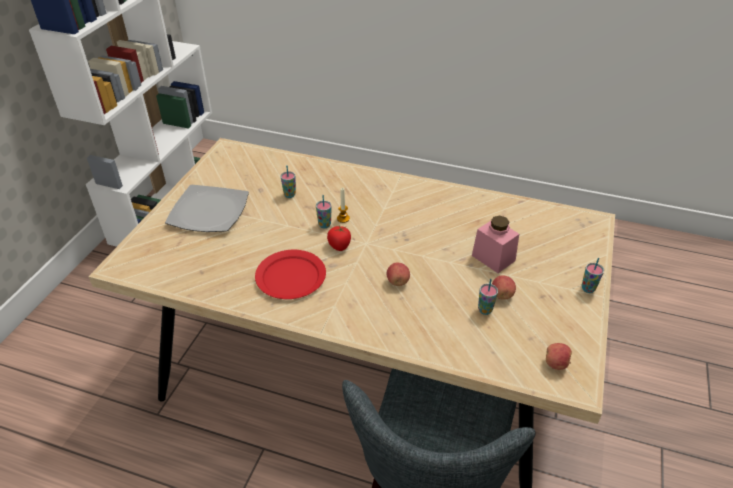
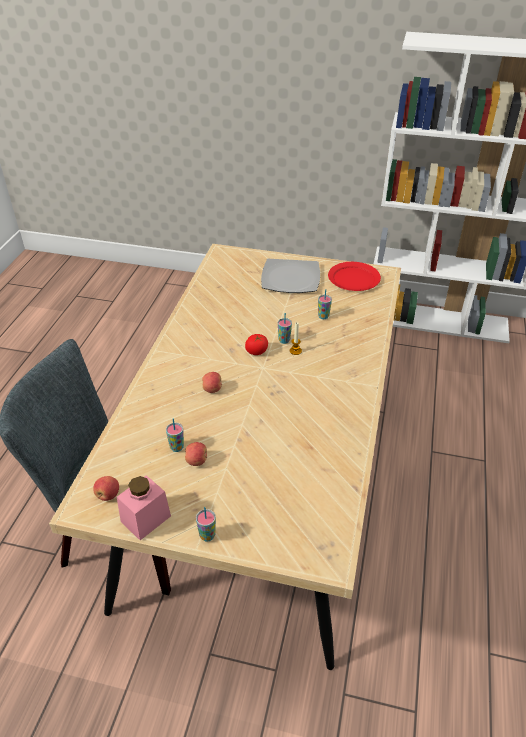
camera: 85 degrees right, 0 degrees up
red plate [255,250,326,299] -> red plate moved to [328,262,381,291]
pink jar [472,216,519,273] -> pink jar moved to [117,475,171,540]

